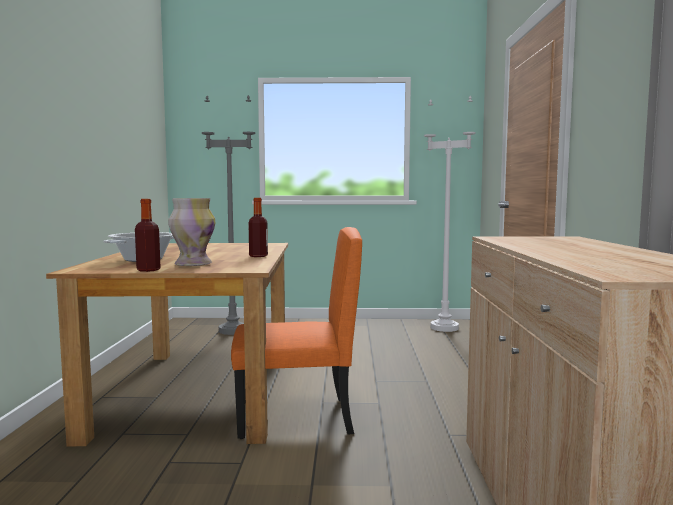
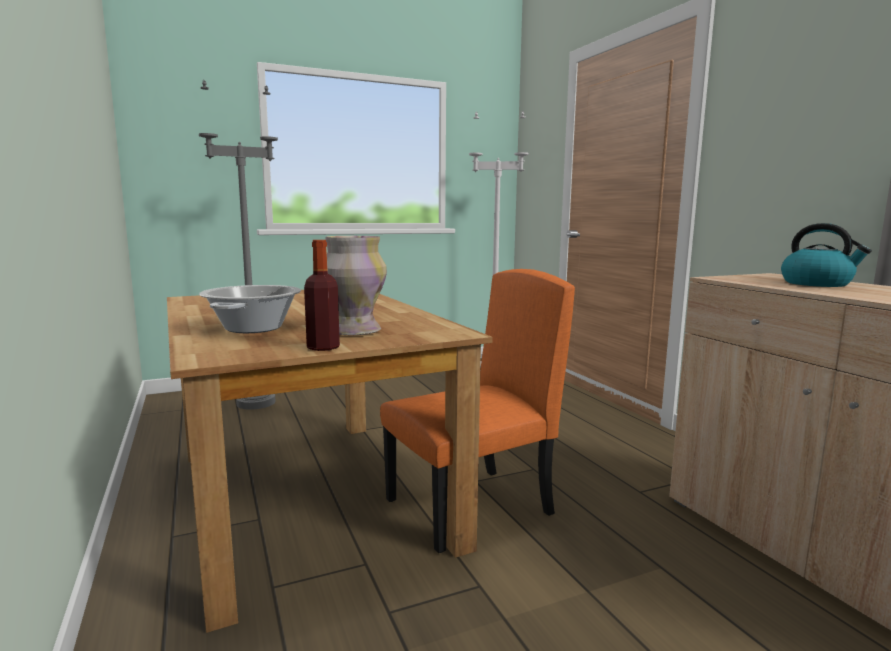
camera: 25 degrees left, 5 degrees up
bottle [248,198,268,257] -> none
none -> kettle [781,223,872,287]

